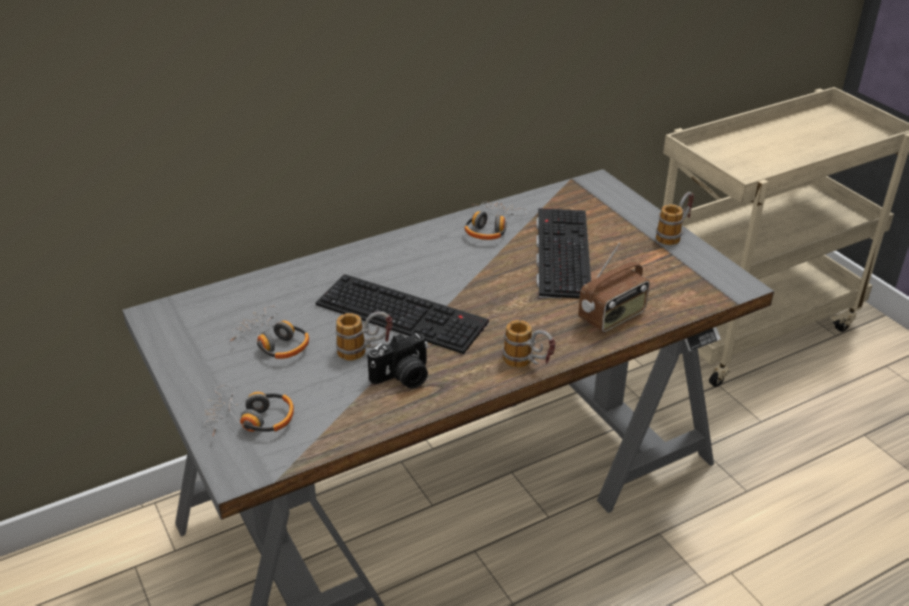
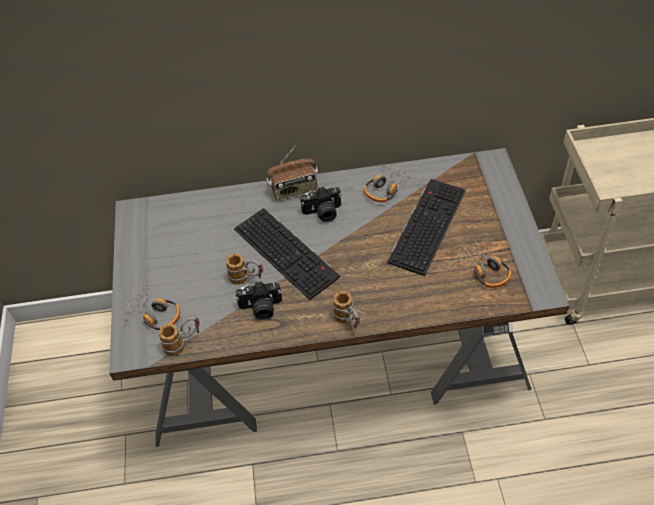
camera: 25 degrees right, 15 degrees up
headphones [230,306,309,359] -> headphones moved to [455,238,511,288]
radio [578,243,650,333] -> radio moved to [266,145,318,201]
mug [656,192,694,245] -> mug moved to [159,317,200,356]
none -> camera [300,186,342,222]

